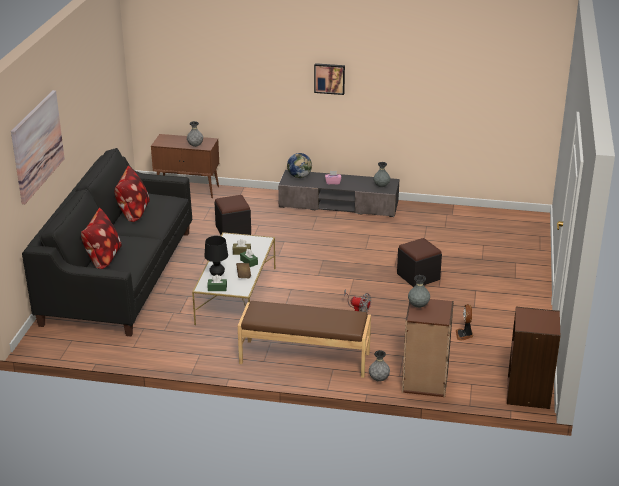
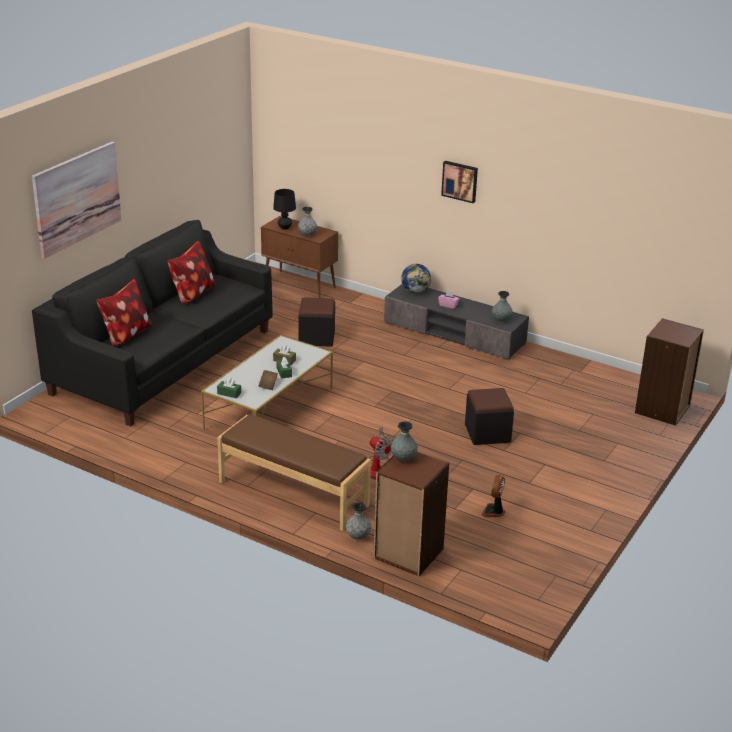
camera: 20 degrees right, 0 degrees up
black table lamp [204,236,228,276] -> black table lamp moved to [273,189,296,230]
brown bookcase [507,307,561,409] -> brown bookcase moved to [635,318,704,426]

